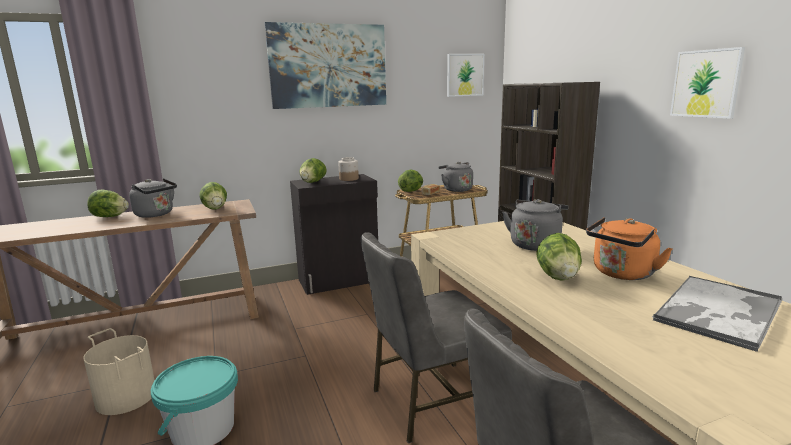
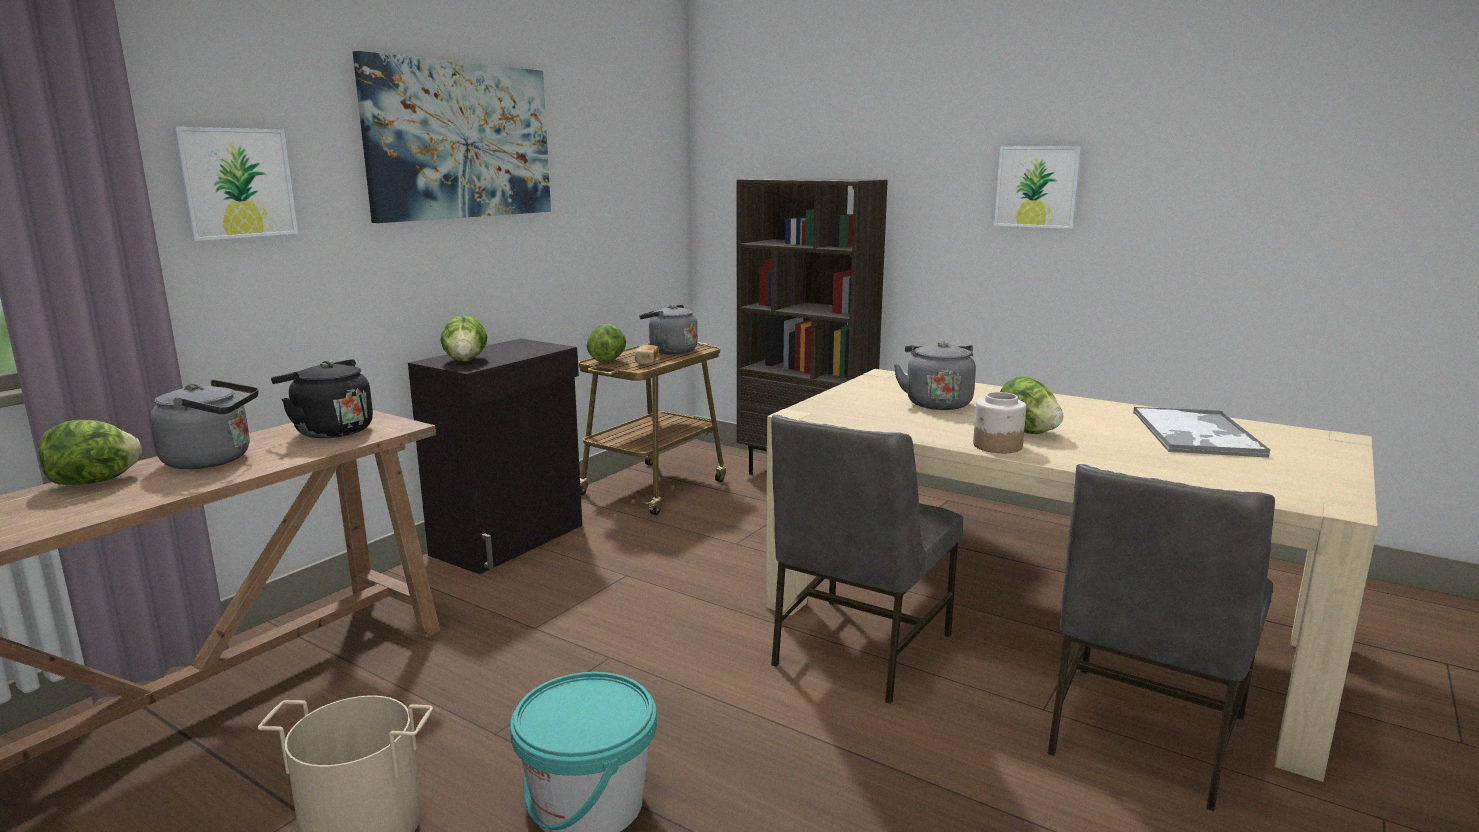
camera: 35 degrees left, 0 degrees up
lettuce [199,182,227,210] -> black kettle [271,359,373,438]
jar [338,157,359,181] -> jar moved to [973,392,1026,453]
picture [447,54,484,97] -> picture moved to [172,127,298,241]
orange kettle [586,217,672,280] -> none

